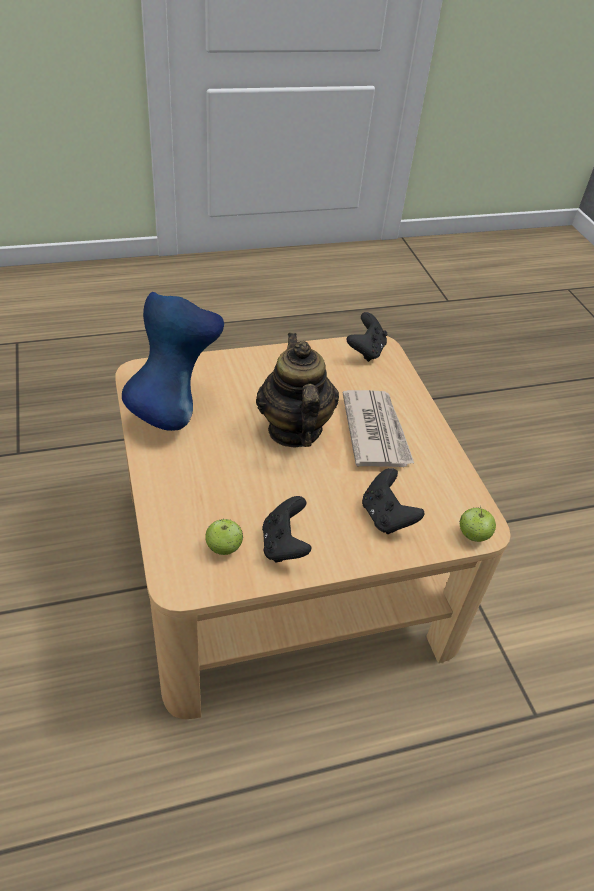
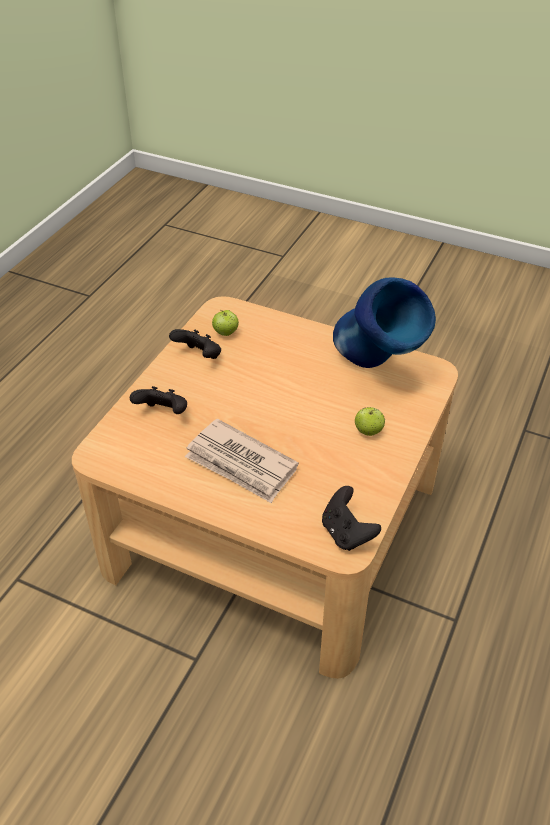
camera: 135 degrees right, 0 degrees up
teapot [256,333,339,447] -> none
apple [460,506,496,542] -> apple moved to [355,407,385,436]

